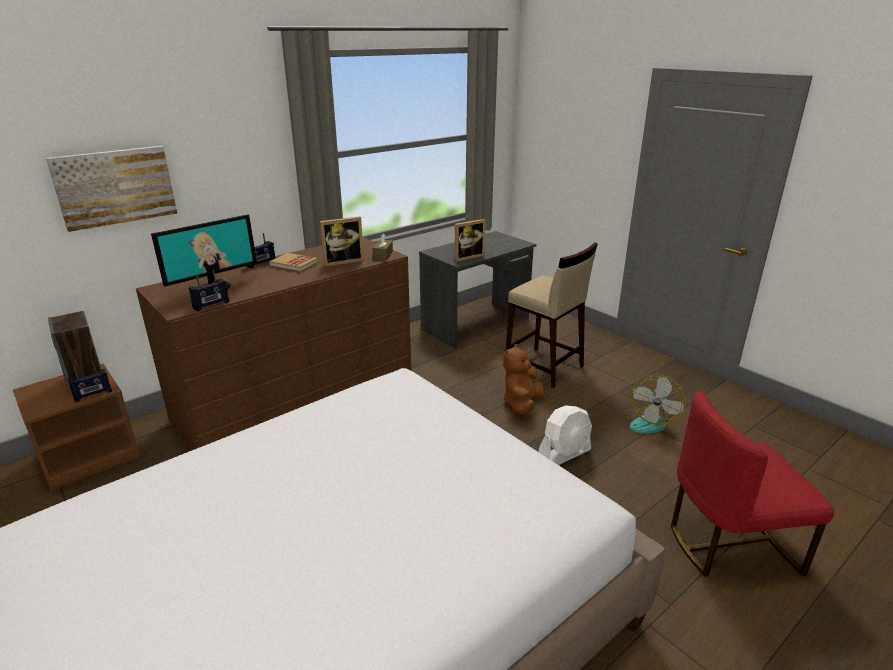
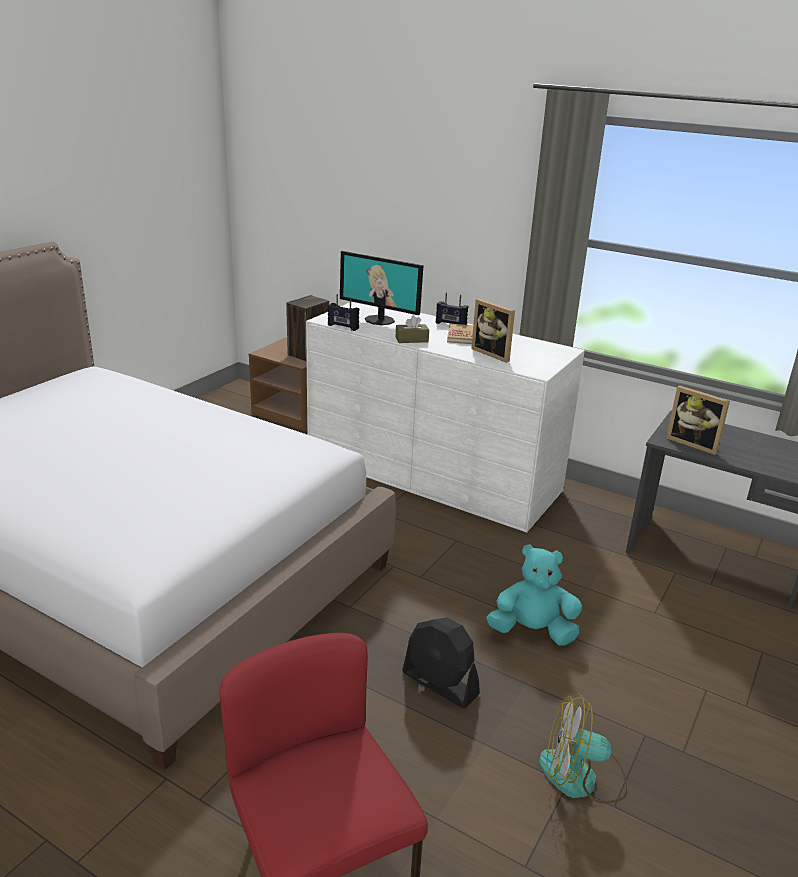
camera: 70 degrees right, 0 degrees up
picture [46,146,177,232] -> none
radio [67,362,112,402] -> none
brown dresser [136,237,411,451] -> white dresser [306,302,585,533]
brown tissue box [373,233,393,260] -> brown tissue box moved to [396,315,429,343]
brown plush toy [503,344,545,415] -> turquoise plush toy [487,545,582,646]
beige stool [506,242,598,388] -> none
white fan [538,405,592,465] -> black fan [402,617,480,708]

